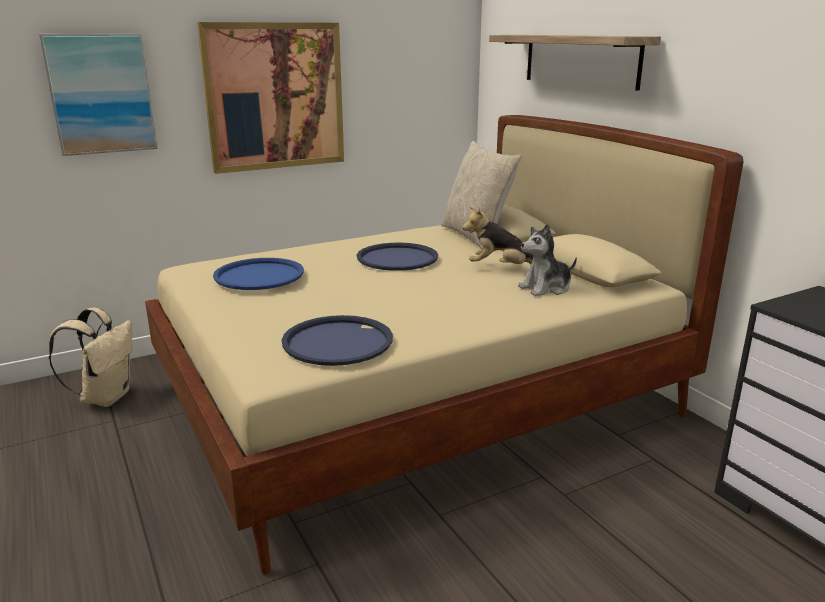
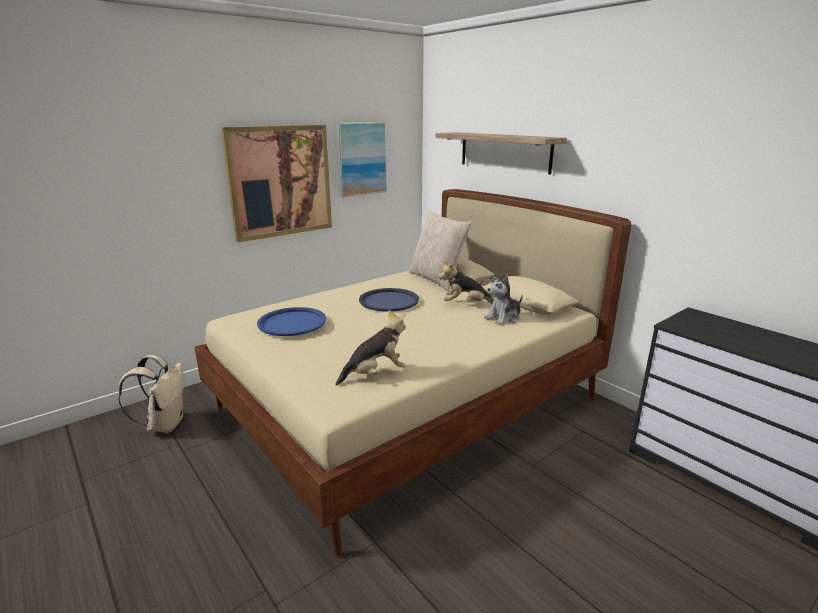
camera: 10 degrees left, 0 degrees up
picture [39,33,158,156] -> picture moved to [336,122,387,197]
blue tray [282,315,393,366] -> plush toy [336,310,406,386]

